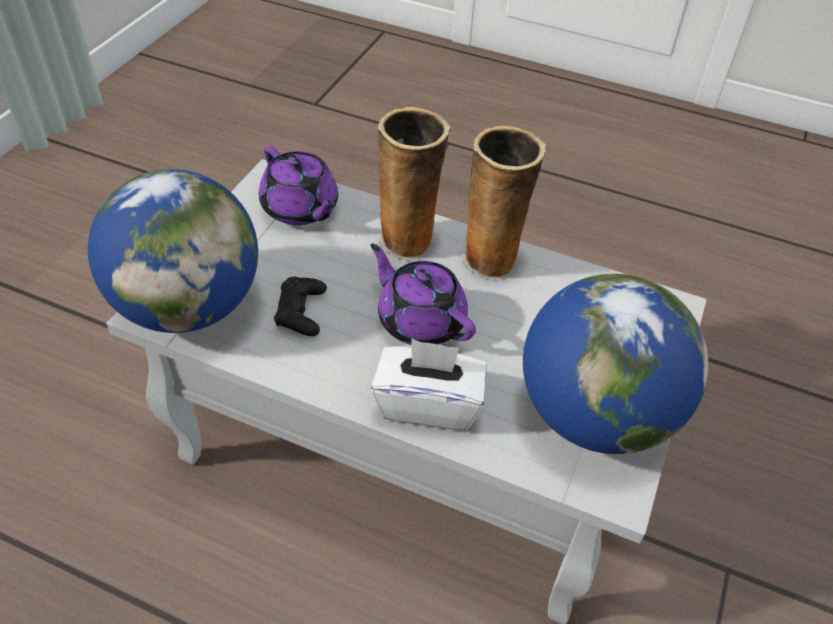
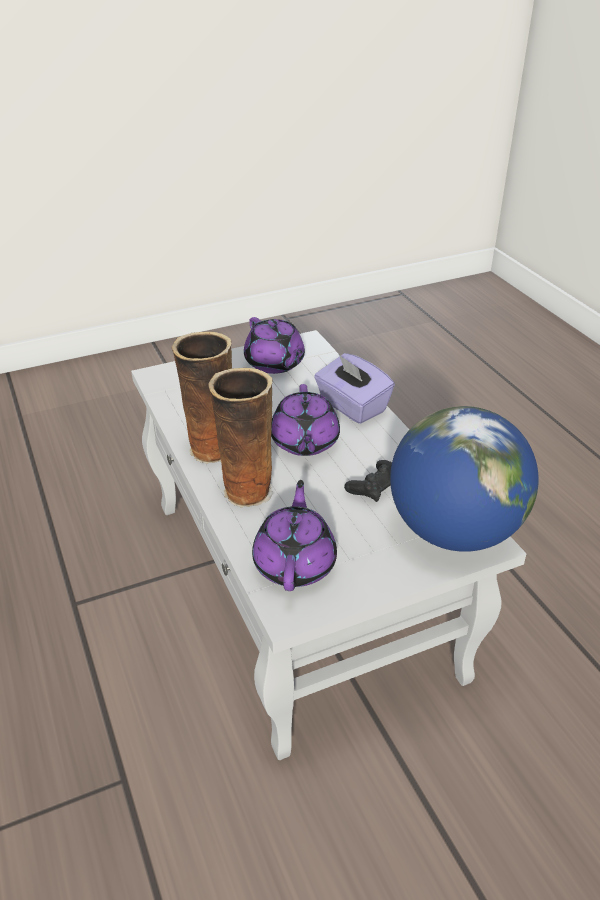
camera: 135 degrees left, 10 degrees down
white tissue box [371,339,487,431] -> purple tissue box [314,353,395,424]
globe [523,274,708,454] -> purple teapot [244,317,305,374]

